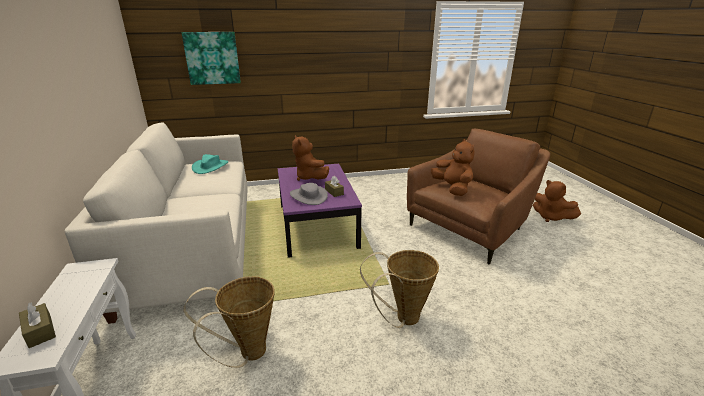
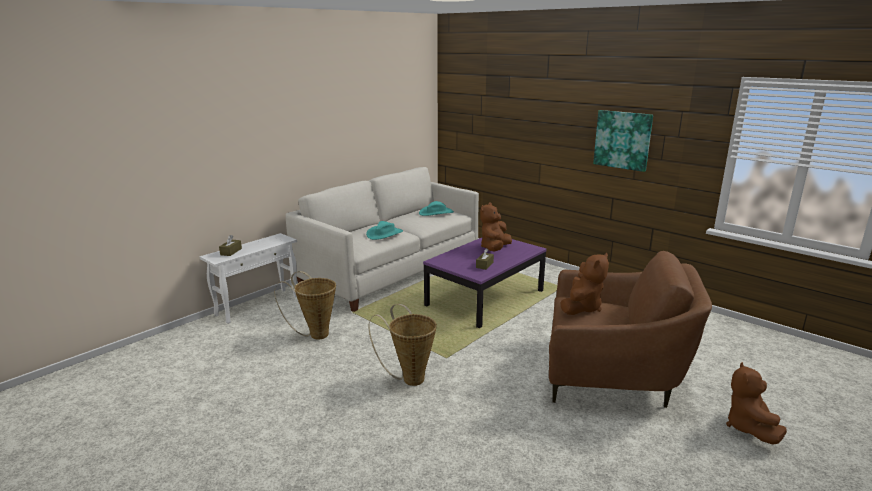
camera: 55 degrees right, 5 degrees down
picture [182,32,241,85] -> picture moved to [593,110,653,172]
grey hat [290,183,328,205] -> none
none -> turquoise hat [366,221,403,240]

